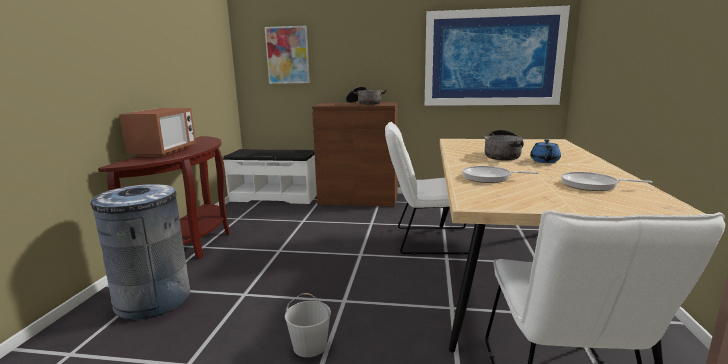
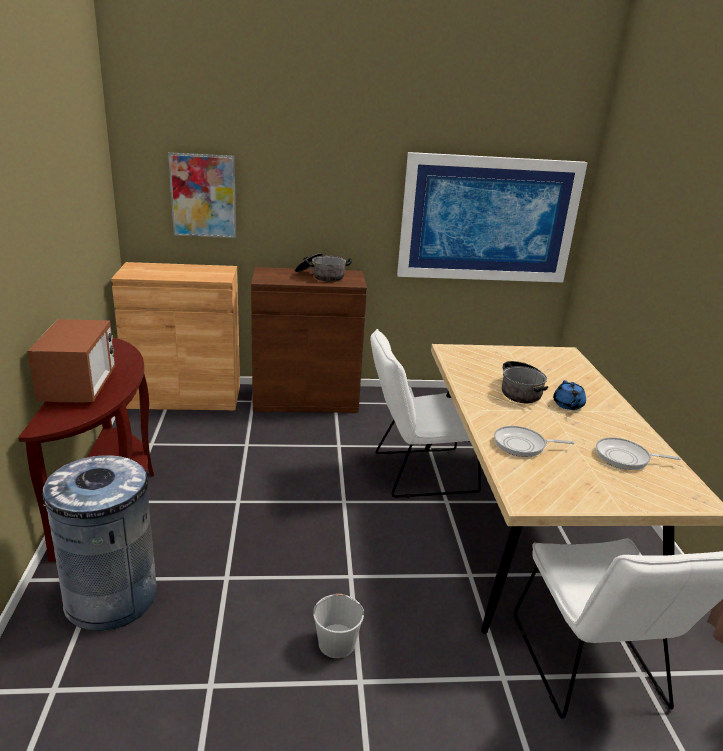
camera: 15 degrees left, 10 degrees up
white bench [223,149,317,204] -> brown cabinet [111,262,240,410]

